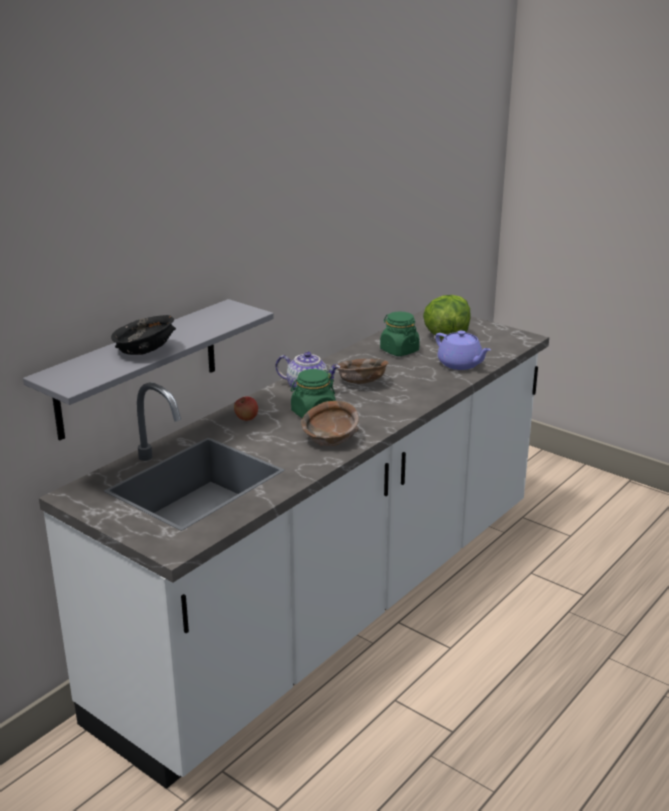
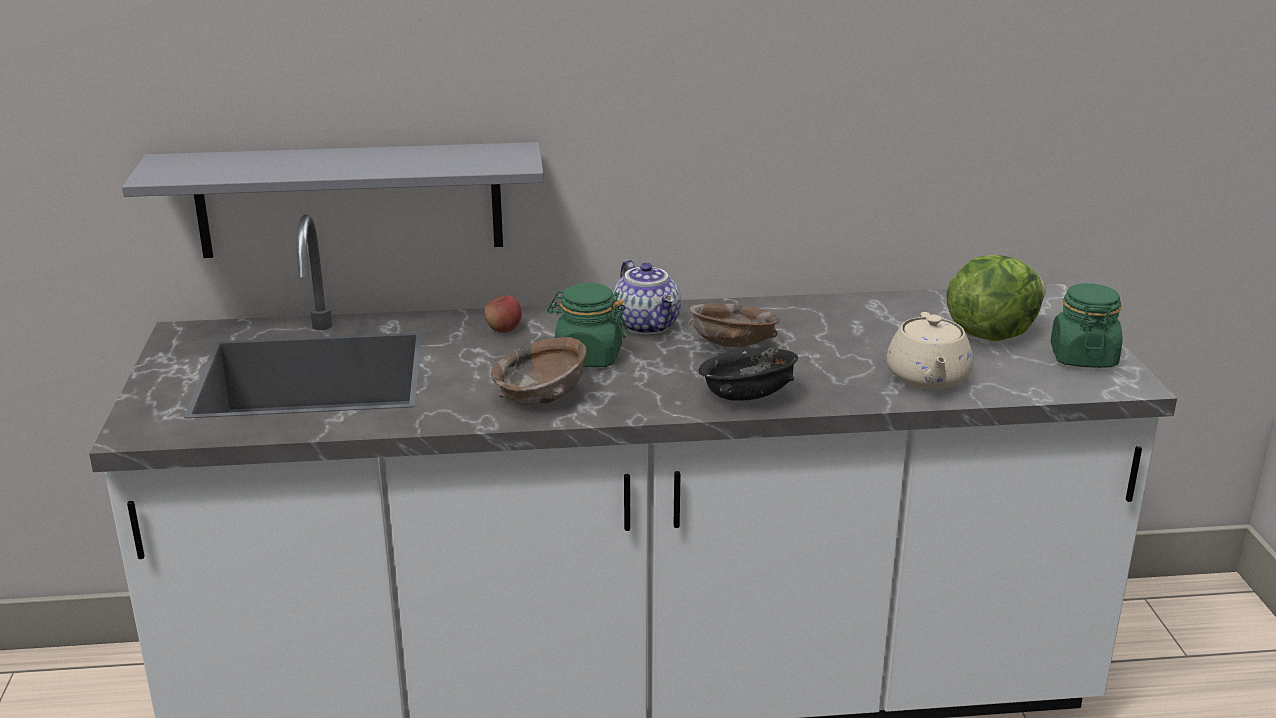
camera: 45 degrees right, 0 degrees up
black bowl [111,315,176,355] -> black bowl moved to [698,348,798,401]
green jar [380,312,420,356] -> green jar moved to [1050,283,1122,368]
purple teapot [435,330,491,370] -> beige teapot [886,312,973,390]

